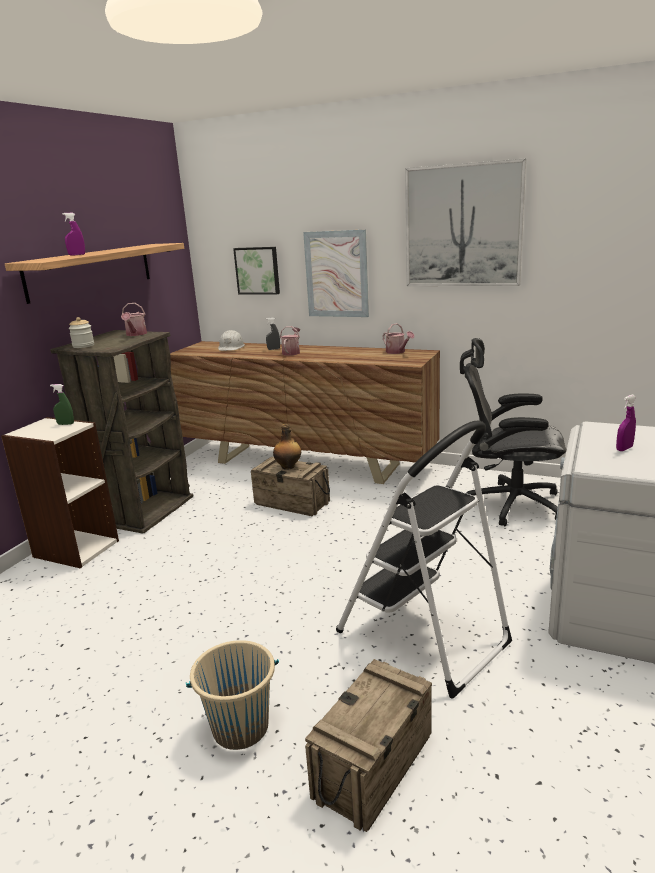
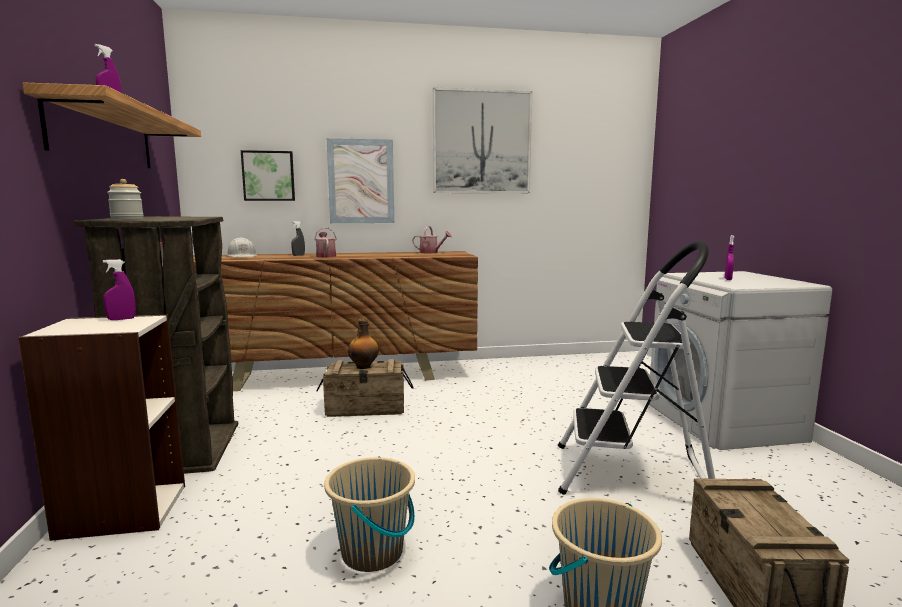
camera: 35 degrees left, 10 degrees down
green spray bottle [50,384,74,425] -> purple spray bottle [103,259,136,320]
watering can [121,303,147,336] -> none
office chair [460,338,567,526] -> none
none -> beige bucket [324,456,415,572]

